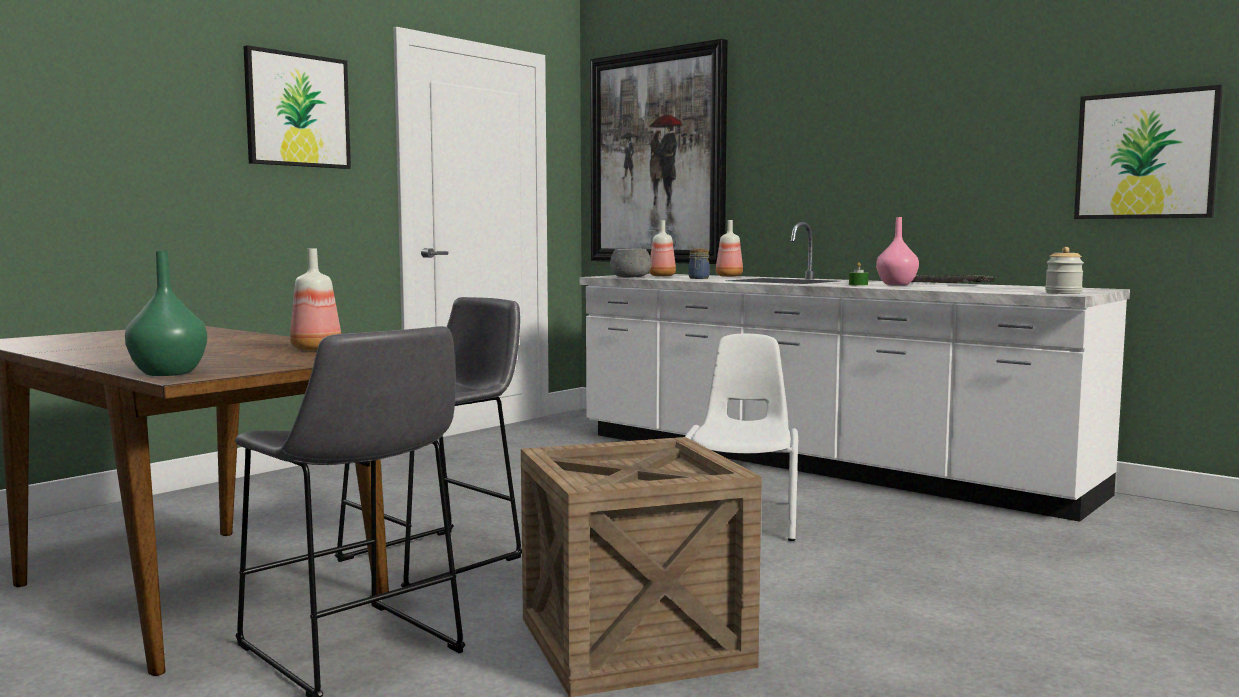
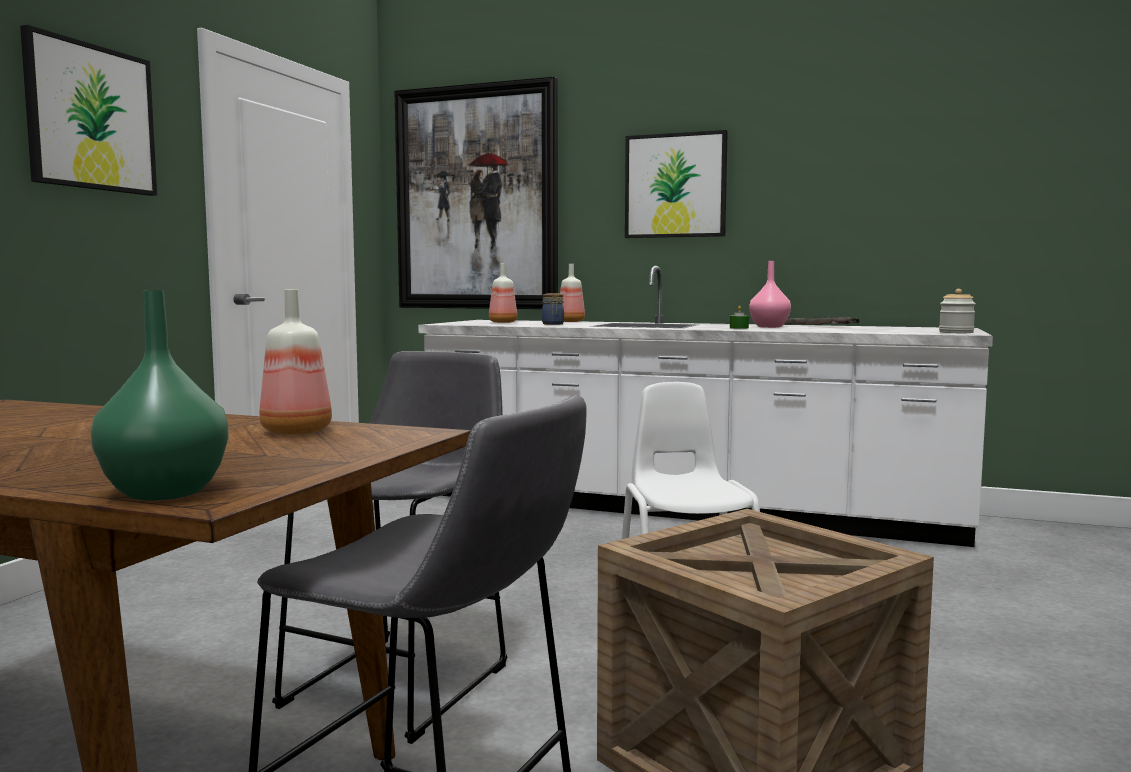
camera: 20 degrees left, 0 degrees up
grey bowl [610,249,651,277] -> none
picture [1074,85,1223,219] -> picture moved to [625,130,728,238]

